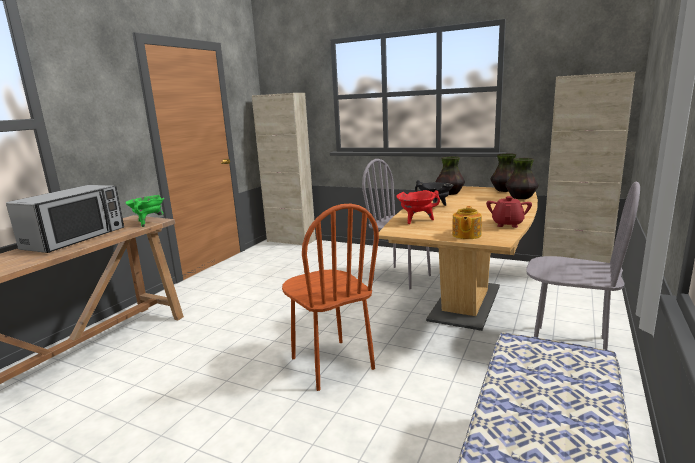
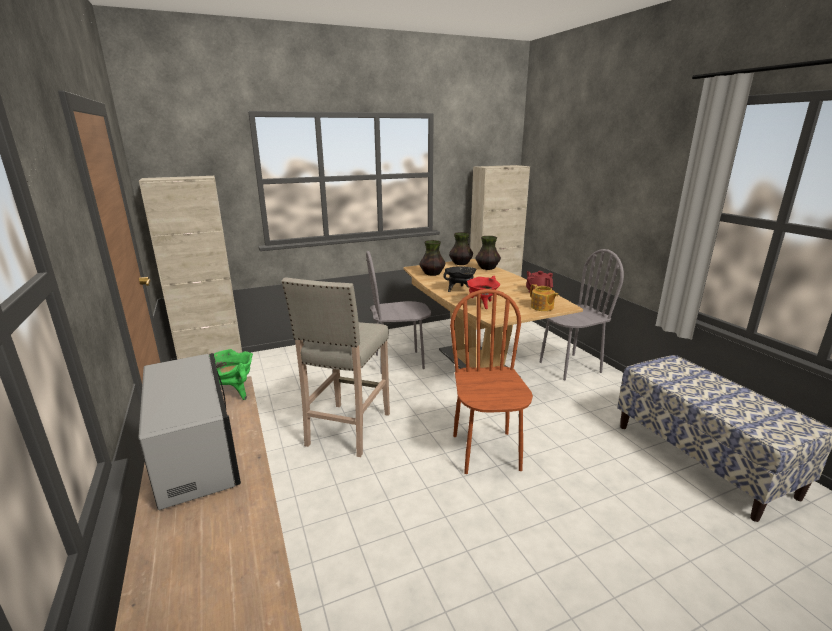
camera: 50 degrees left, 5 degrees up
brown chair [282,204,379,391] -> brown chair turned 105 degrees counterclockwise [450,289,533,474]
none -> beige stool [281,277,390,457]

